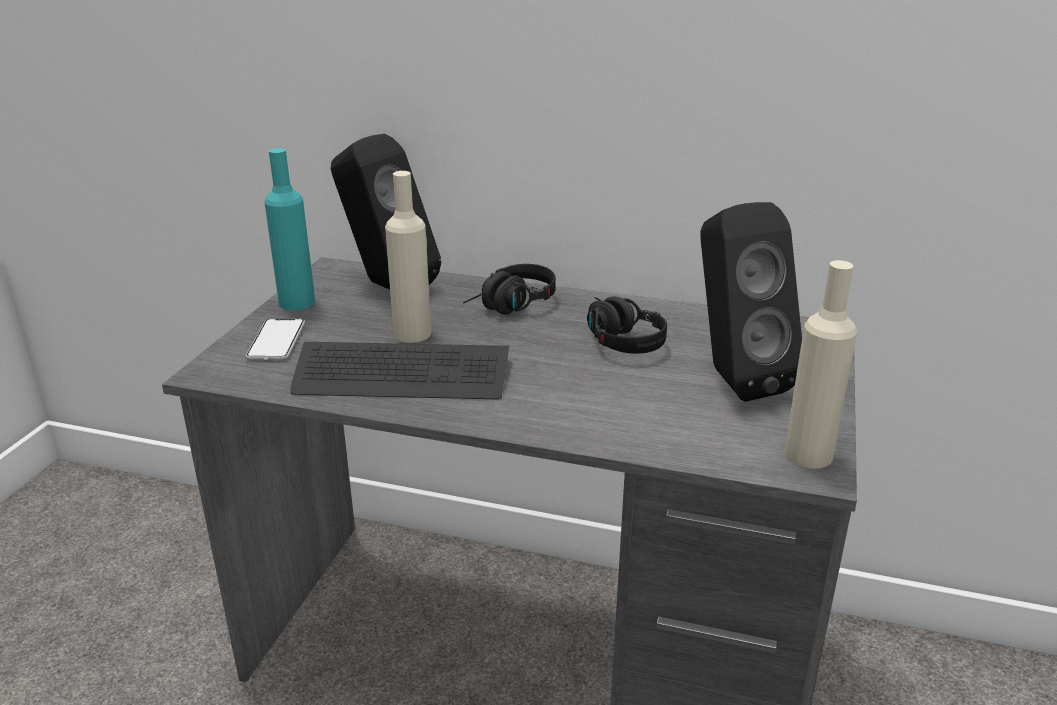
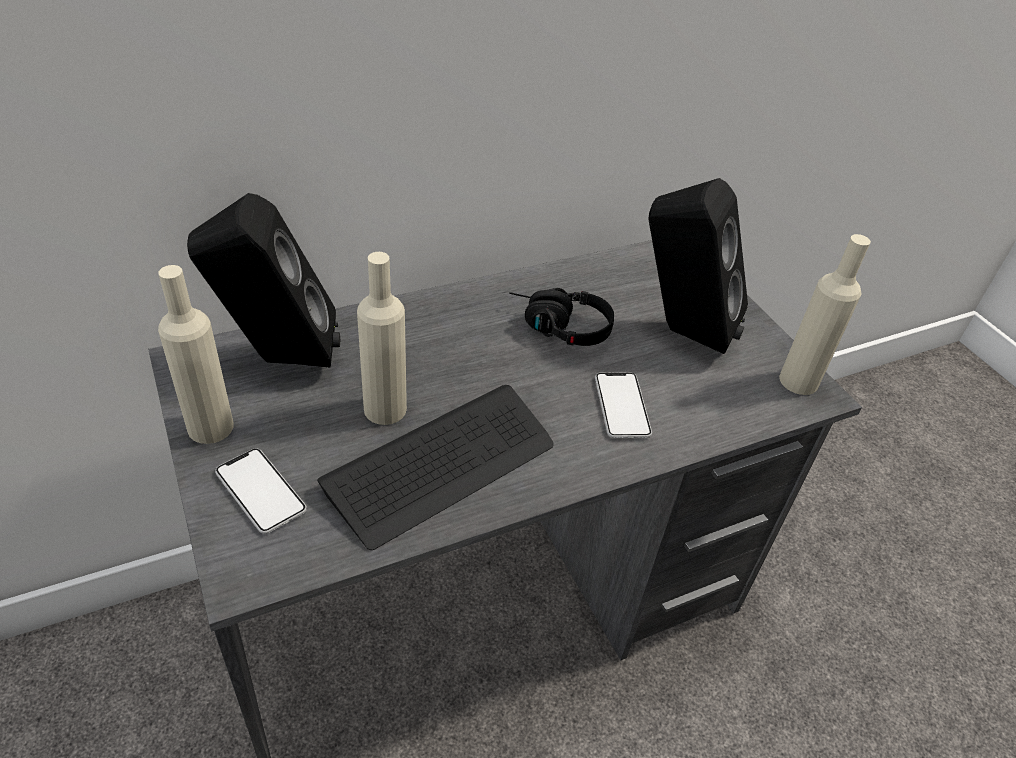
camera: 45 degrees left, 15 degrees up
turquoise bottle [264,148,315,310] -> beige bottle [158,265,234,444]
black headphones [463,264,556,315] -> none
none -> phone [595,373,652,438]

